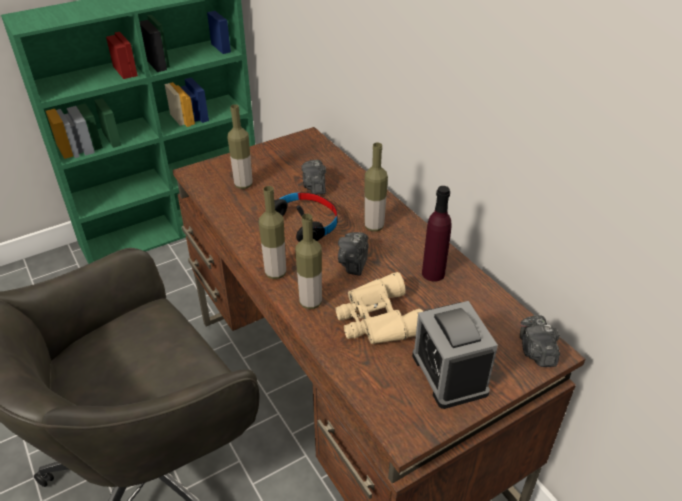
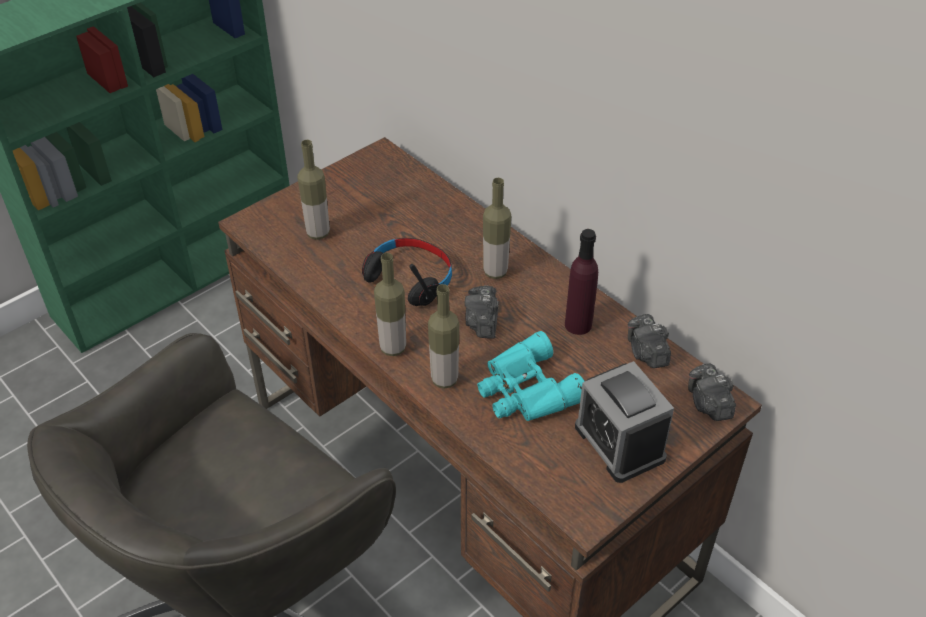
camera: 10 degrees left, 5 degrees up
camera [301,160,326,195] -> camera moved to [627,314,671,368]
beige binoculars [335,272,423,344] -> turquoise binoculars [477,331,585,421]

